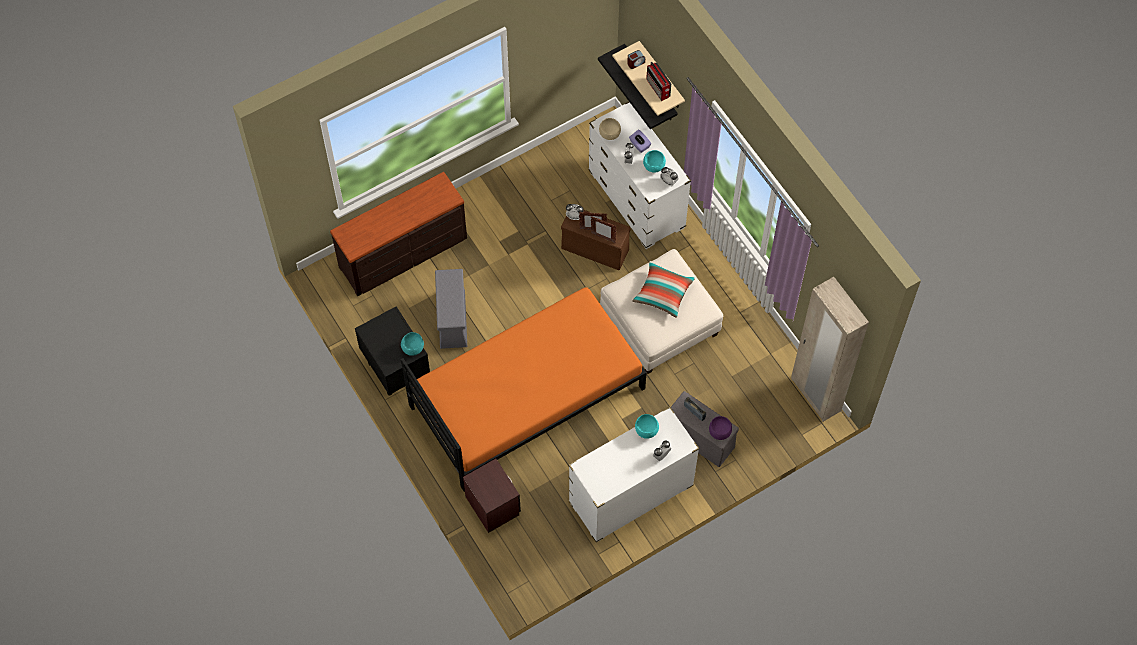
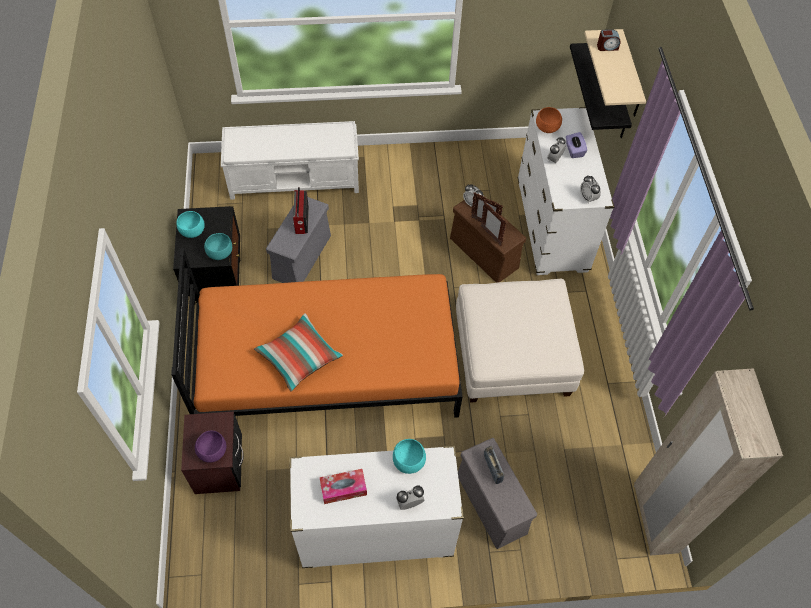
camera: 25 degrees right, 5 degrees down
brown dresser [330,172,467,296] -> white bench [221,121,359,200]
beige bowl [599,118,621,140] -> orange bowl [536,107,562,133]
pillow [632,261,695,318] -> pillow moved to [254,313,343,392]
turquoise bowl [643,150,666,173] -> turquoise bowl moved to [176,211,205,238]
radio [646,62,671,101] -> radio moved to [293,187,309,234]
purple bowl [709,416,732,440] -> purple bowl moved to [195,431,226,462]
none -> tissue box [319,469,367,504]

